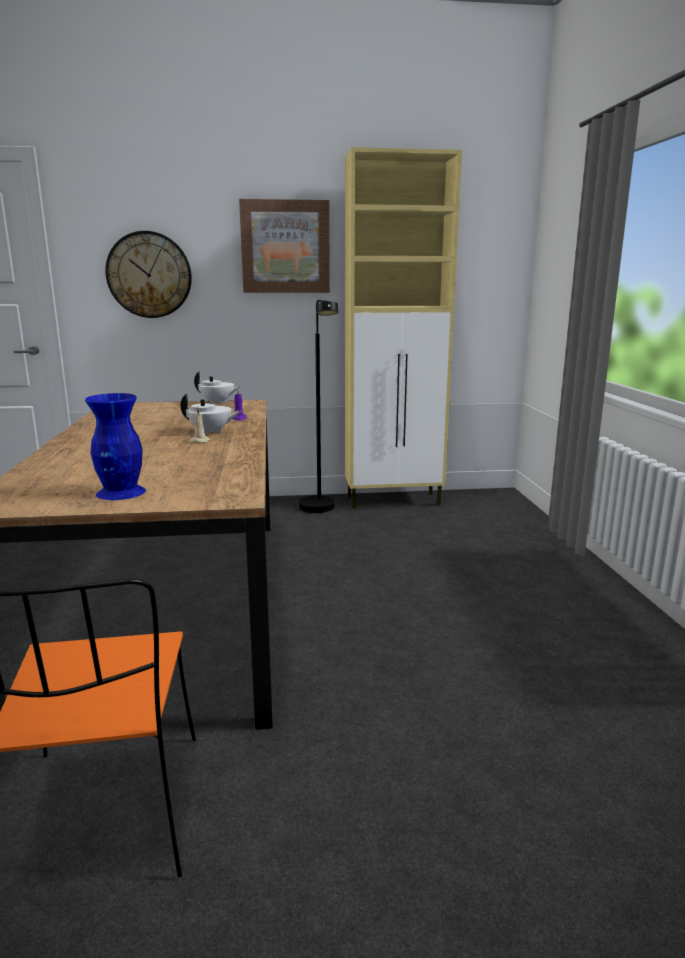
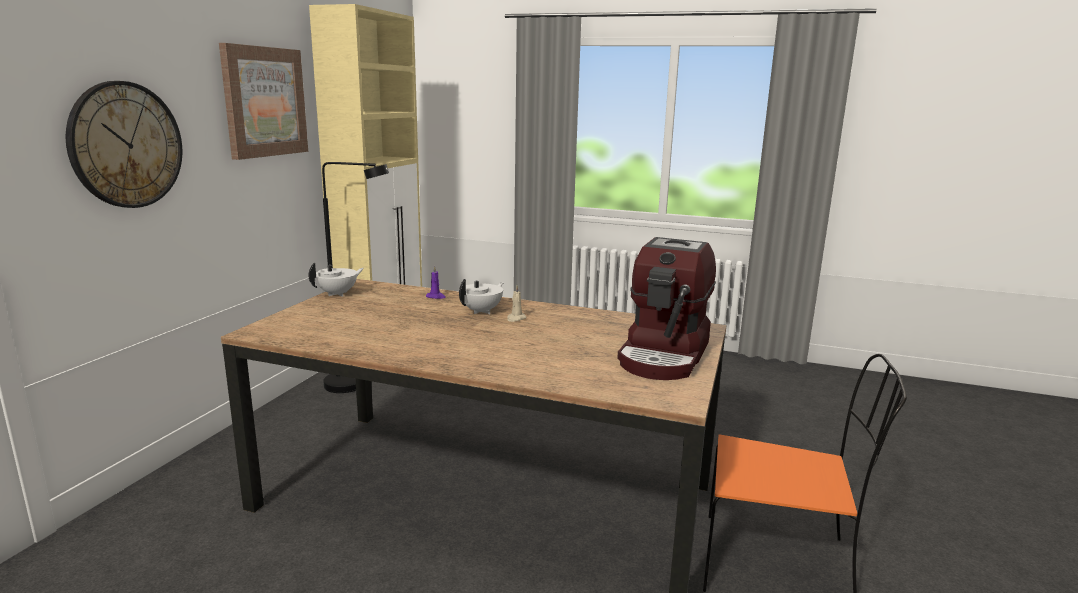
camera: 65 degrees left, 0 degrees up
blue vase [85,393,146,500] -> coffee machine [617,237,716,380]

